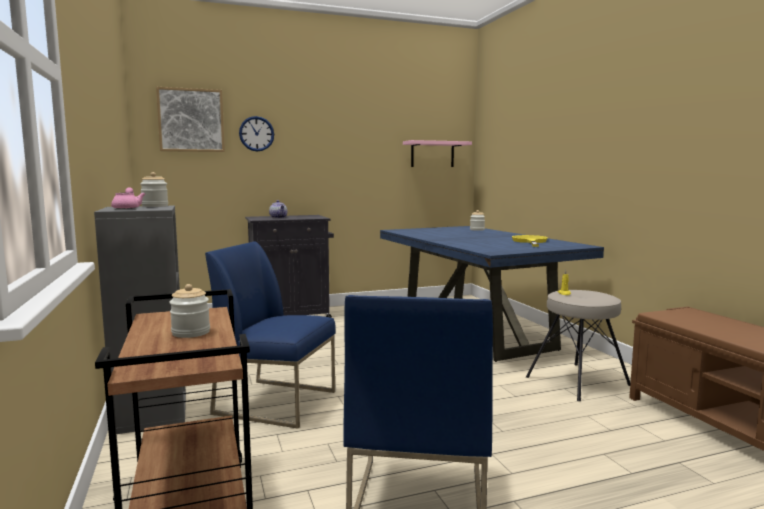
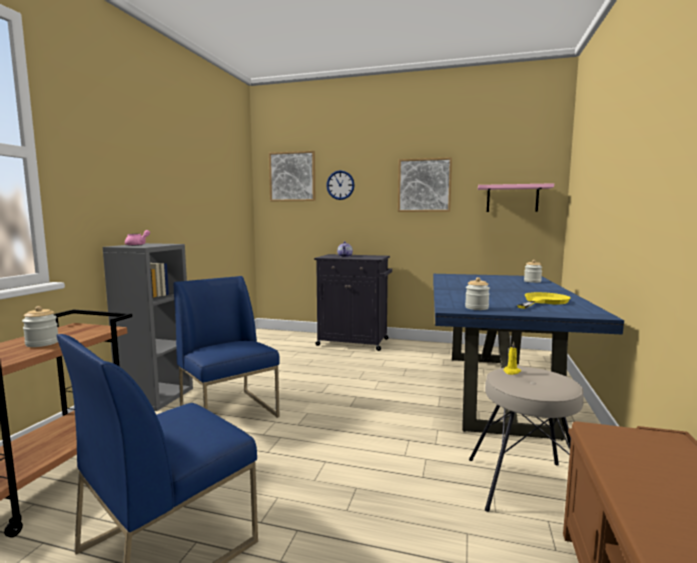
camera: 35 degrees right, 0 degrees up
jar [140,172,168,207] -> jar moved to [465,277,490,310]
none -> picture [398,157,452,212]

